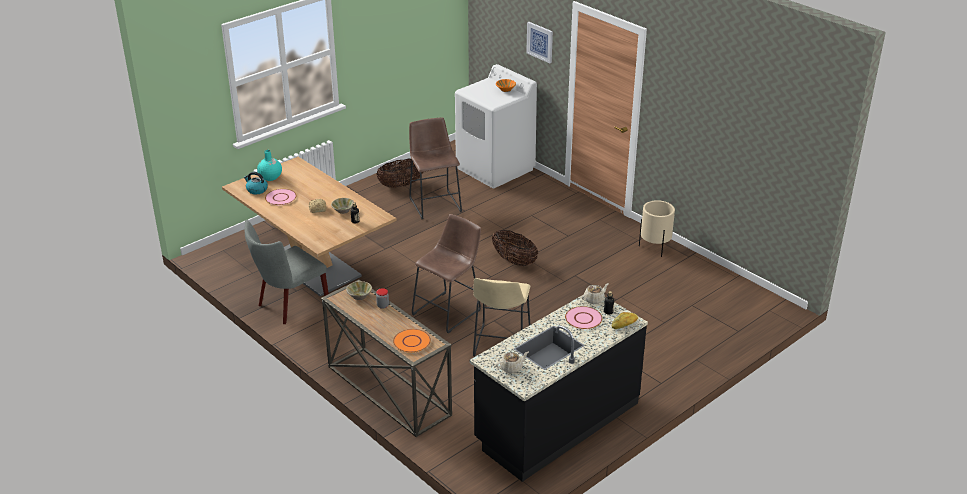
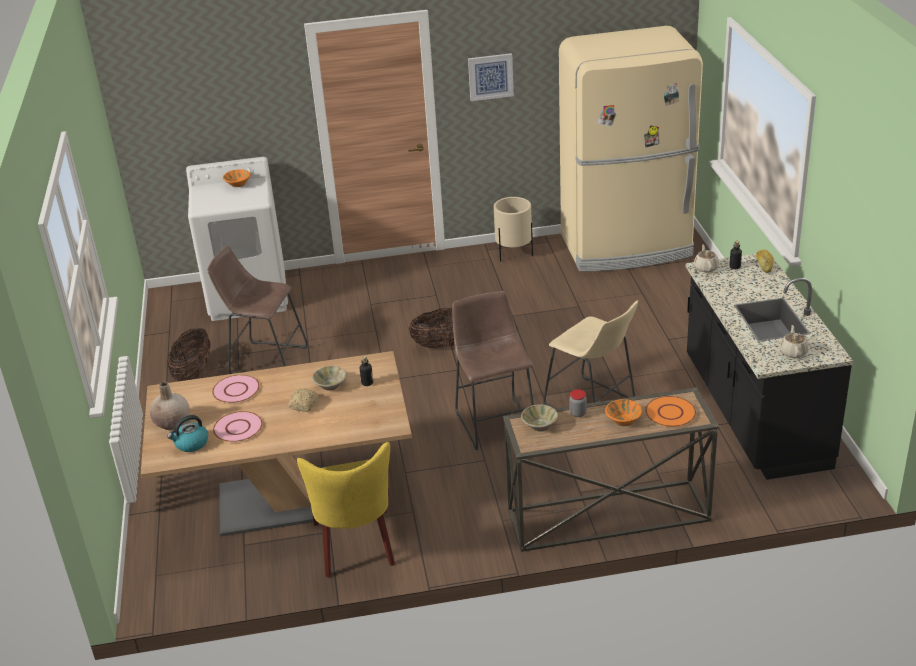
camera: 55 degrees left, 0 degrees up
grey chair [245,220,329,324] -> yellow chair [297,442,395,578]
turquoise vase [257,150,282,181] -> beige vase [150,382,190,430]
picture [526,22,553,63] -> picture moved to [468,53,514,101]
pink plate [565,306,602,329] -> pink plate moved to [212,375,260,403]
none -> beige fridge [559,26,703,271]
none -> orange bowl [605,399,642,426]

